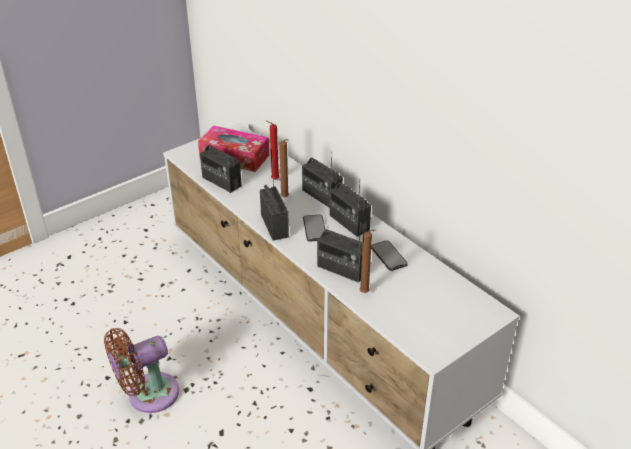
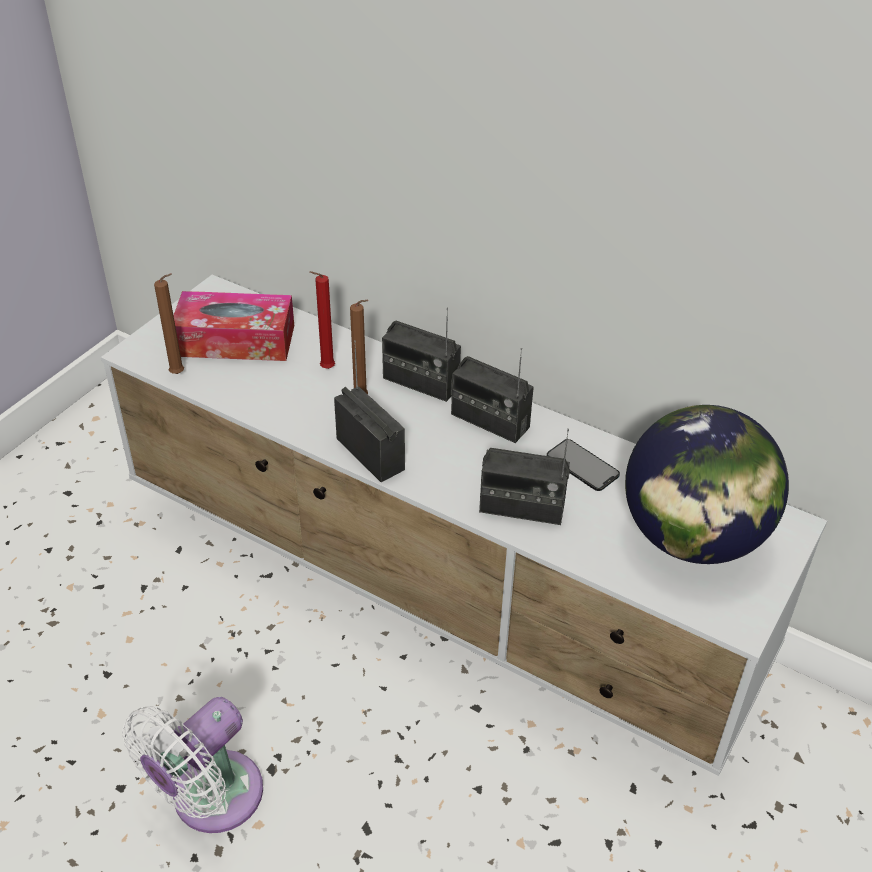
camera: 20 degrees left, 5 degrees up
brown fan [104,328,179,413] -> white fan [122,697,263,833]
radio [200,137,242,193] -> none
phone [303,215,326,241] -> none
brown candle [360,230,376,293] -> brown candle moved to [154,273,184,374]
none -> globe [625,405,789,564]

